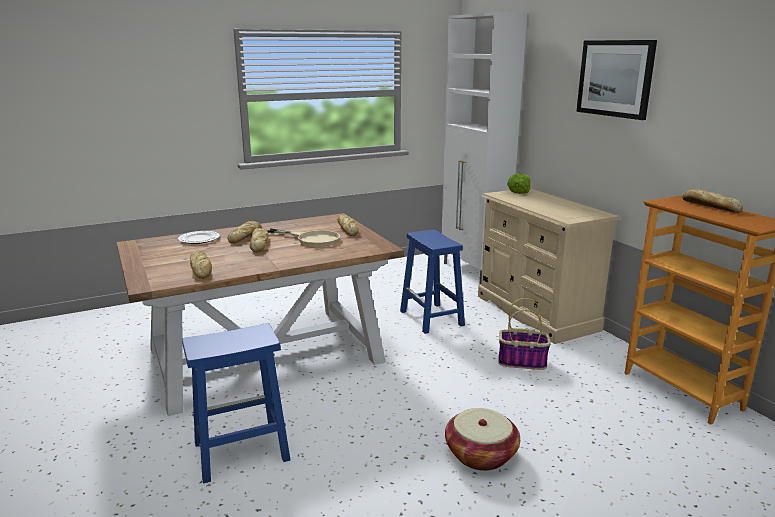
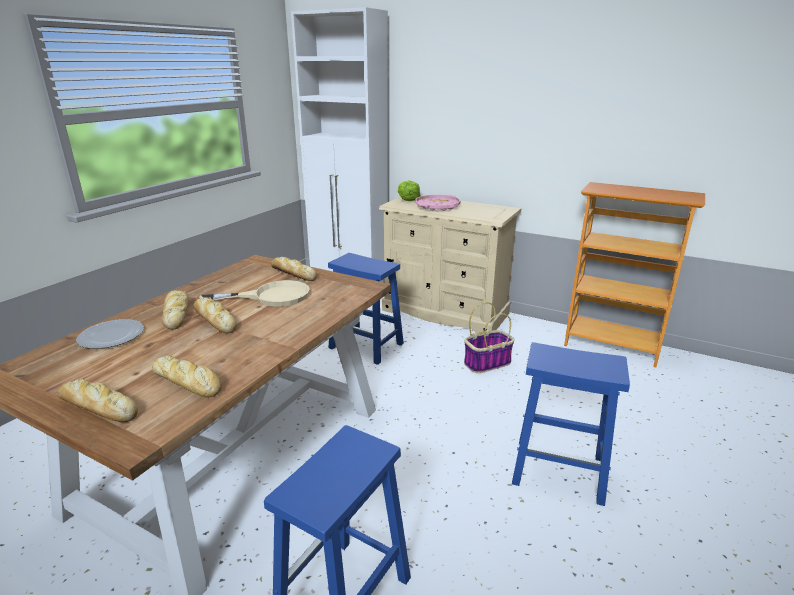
camera: 35 degrees left, 5 degrees up
basket [445,408,520,471] -> blue stool [512,342,630,506]
picture [576,40,657,120] -> none
bread [682,189,743,213] -> bread moved to [58,379,138,422]
none -> pink tray [415,195,460,211]

